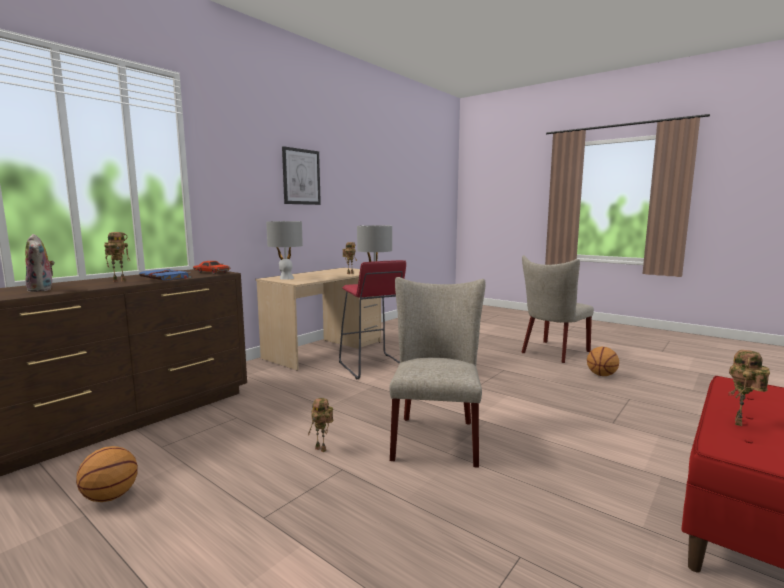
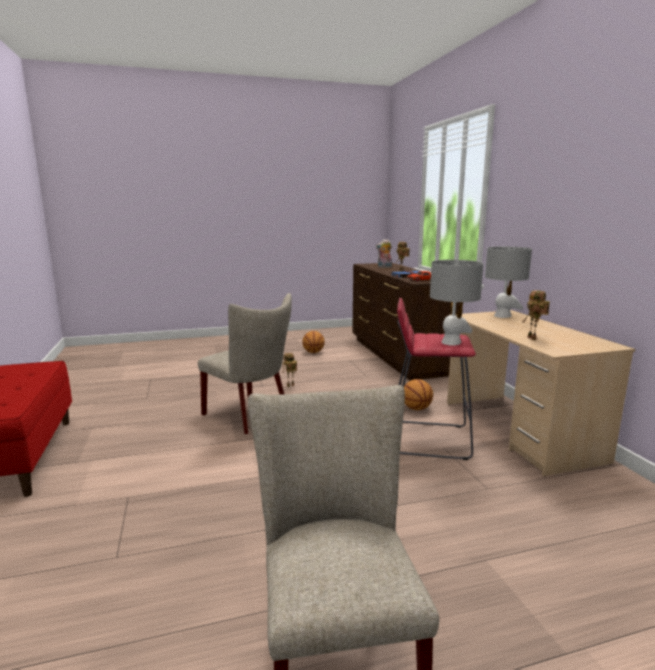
camera: 125 degrees right, 5 degrees up
picture [282,146,321,205] -> none
basketball [587,346,619,376] -> basketball moved to [404,379,433,410]
toy robot [728,350,770,426] -> none

